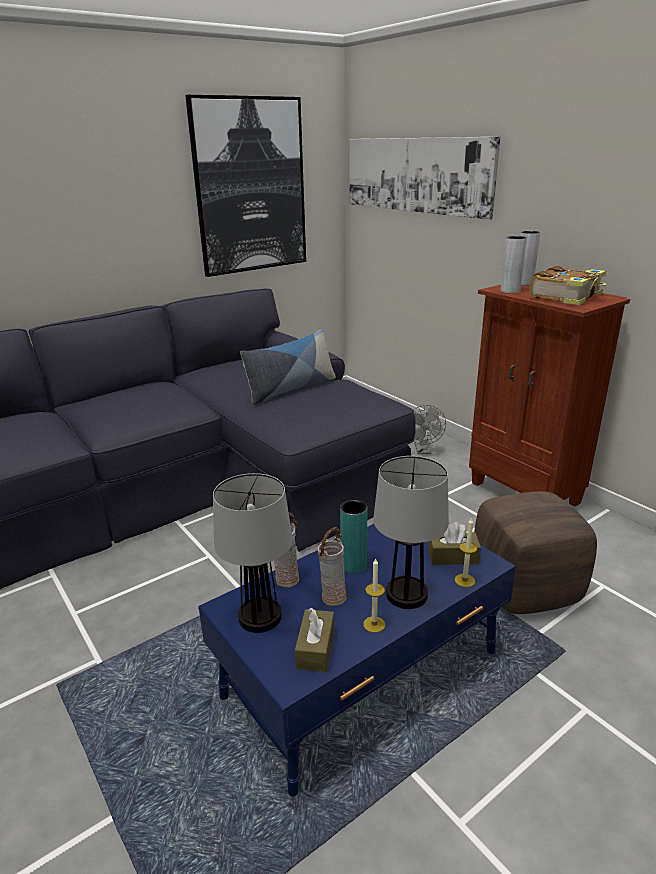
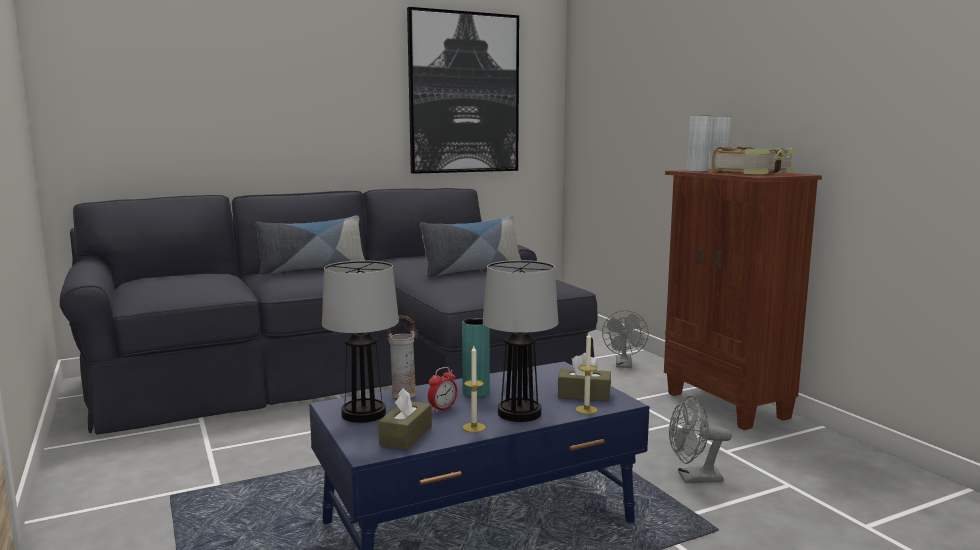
camera: 10 degrees right, 15 degrees down
vase [318,527,346,606] -> alarm clock [428,367,457,413]
picture [349,137,500,220] -> none
brown ottoman [474,491,597,614] -> grey fan [669,396,732,483]
none -> pillow [255,215,365,275]

